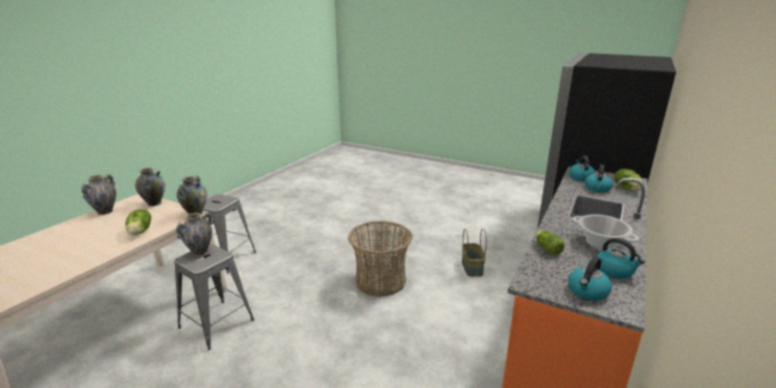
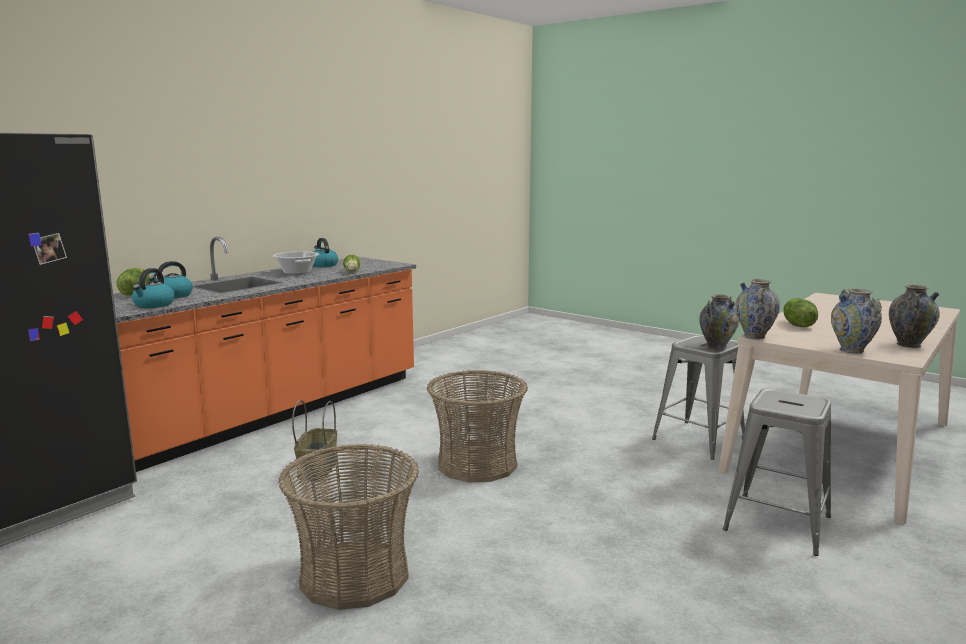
camera: 170 degrees left, 10 degrees down
kettle [568,256,612,301] -> none
none -> basket [278,444,419,610]

